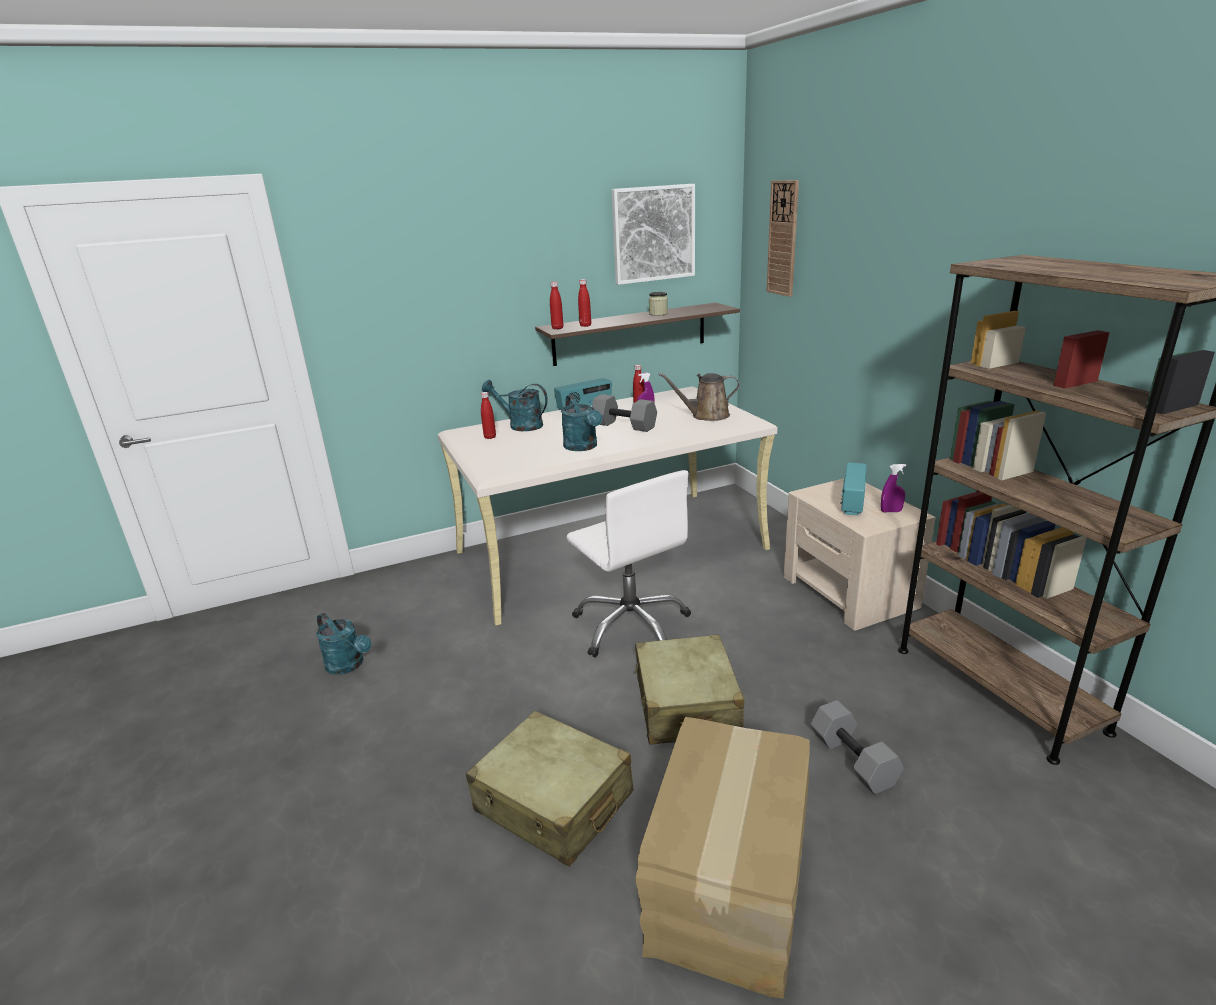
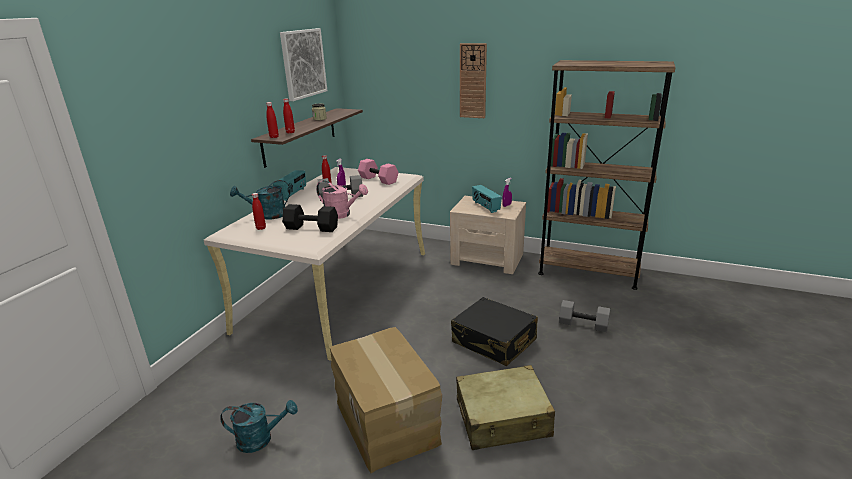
camera: 45 degrees left, 0 degrees up
turquoise watering can [561,395,602,451] -> pink watering can [316,180,368,219]
white office chair [567,470,691,657] -> none
beige suitcase [634,634,744,745] -> black suitcase [451,297,538,366]
cardboard box [636,717,810,999] -> cardboard box moved to [330,327,442,473]
brown watering can [658,373,740,421] -> pink dumbbell [358,159,399,185]
wall clock [766,180,799,297] -> wall clock moved to [460,43,487,118]
none -> black dumbbell [282,204,338,232]

